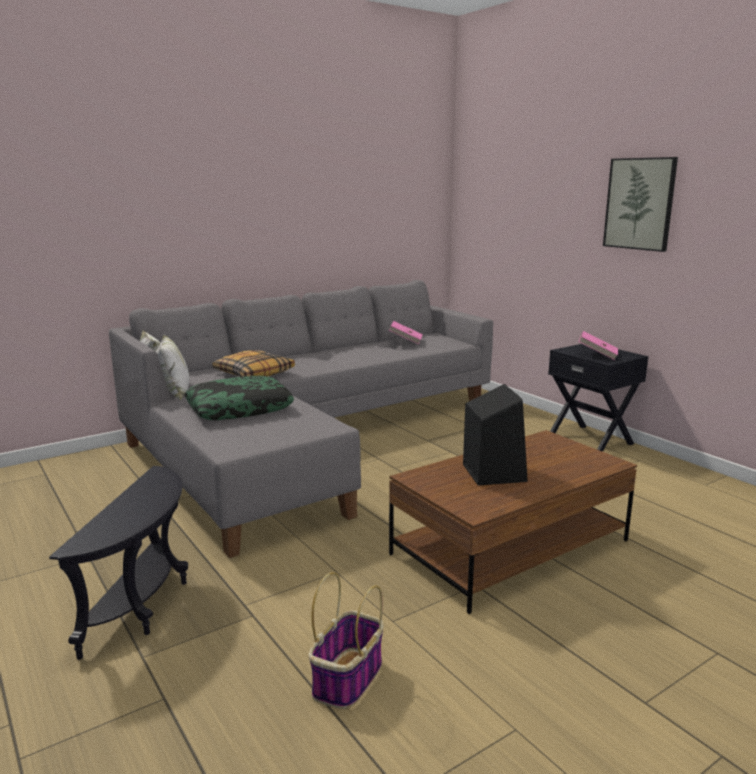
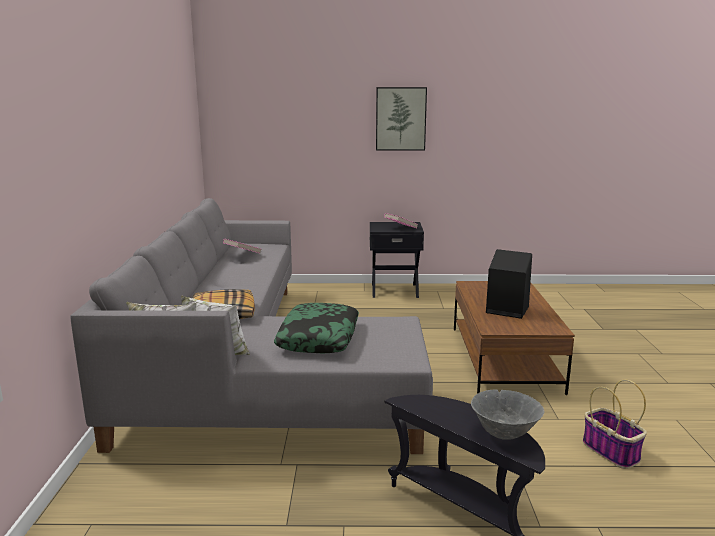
camera: 55 degrees left, 0 degrees up
none -> grey bowl [471,390,544,440]

